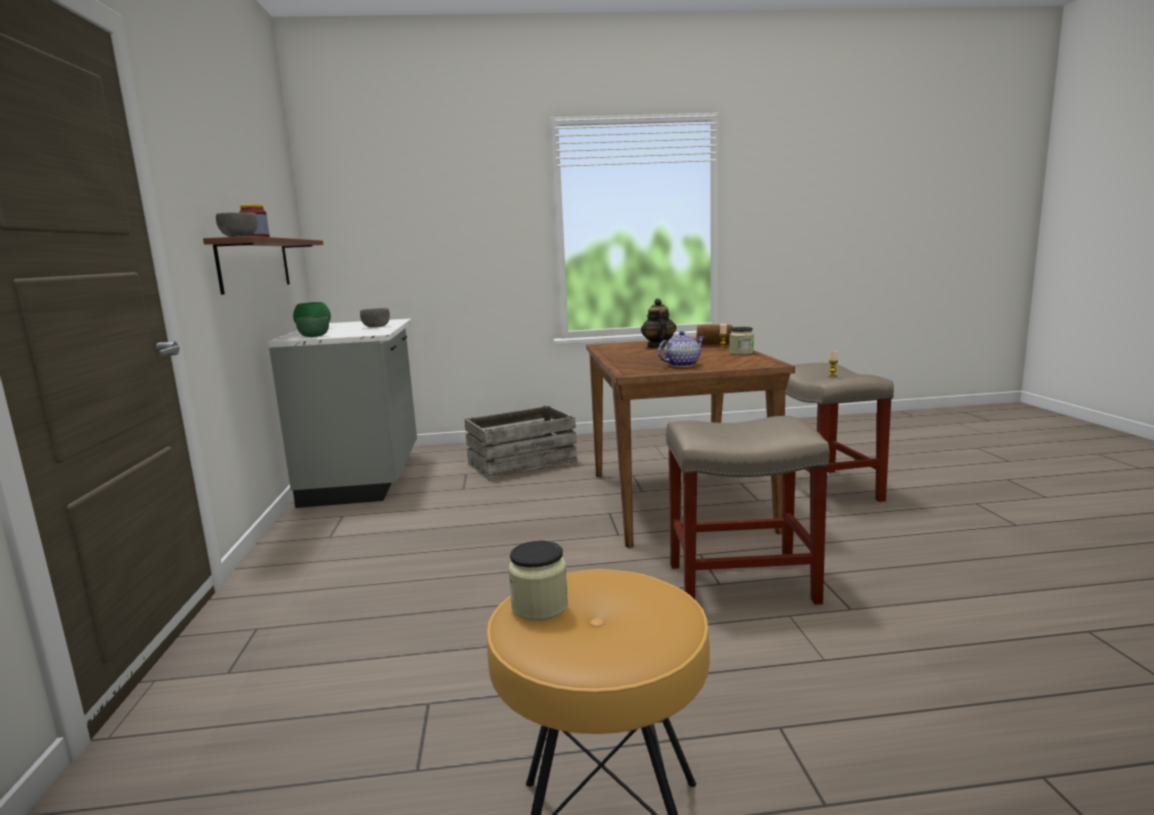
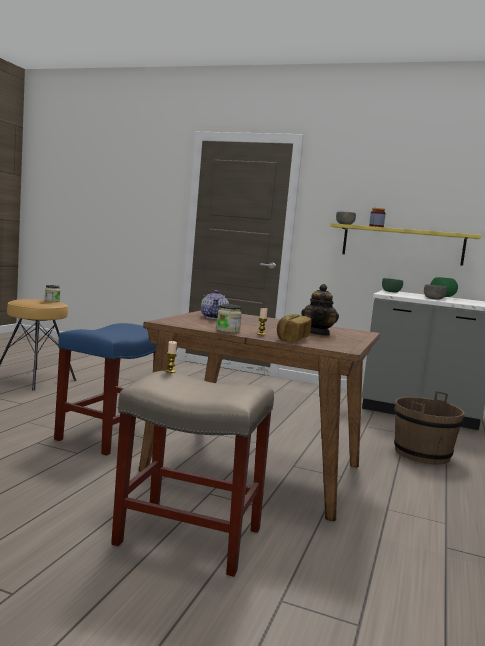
camera: 115 degrees right, 5 degrees down
brown shelf [203,236,323,295] -> yellow shelf [330,223,481,266]
crate [464,405,578,481] -> brown bucket [394,391,464,465]
teapot [641,298,676,348] -> teapot turned 75 degrees clockwise [301,284,339,336]
beige stool [666,416,830,605] -> blue stool [54,323,157,456]

